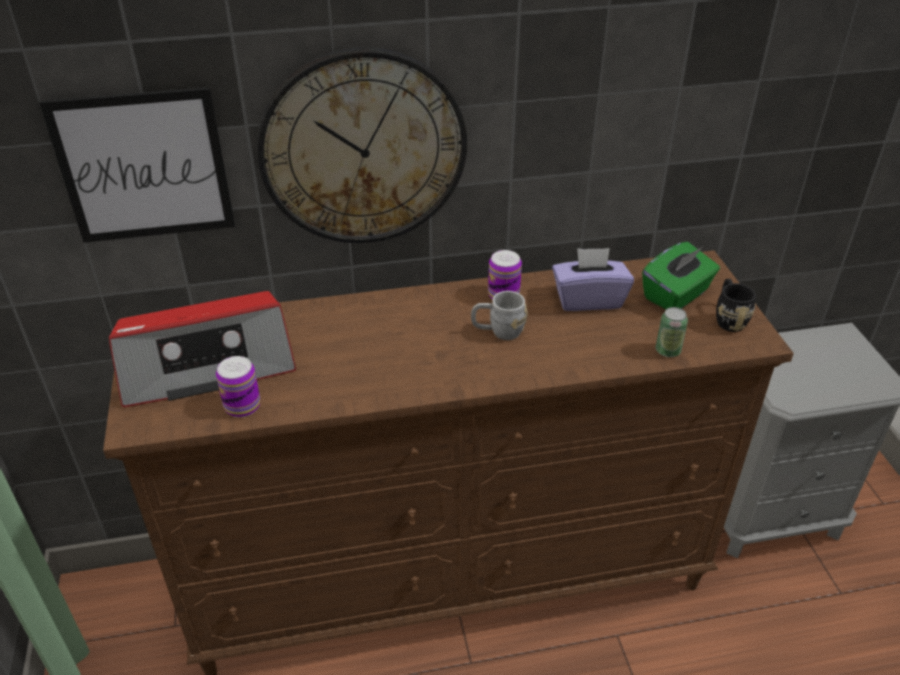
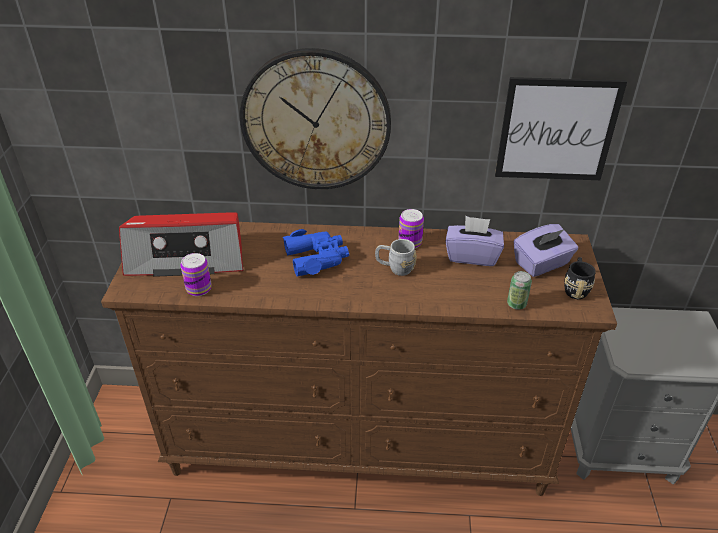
camera: 15 degrees right, 0 degrees up
picture [39,87,235,243] -> picture moved to [495,77,627,180]
green tissue box [642,242,720,309] -> purple tissue box [514,224,578,277]
none -> blue binoculars [283,229,349,276]

